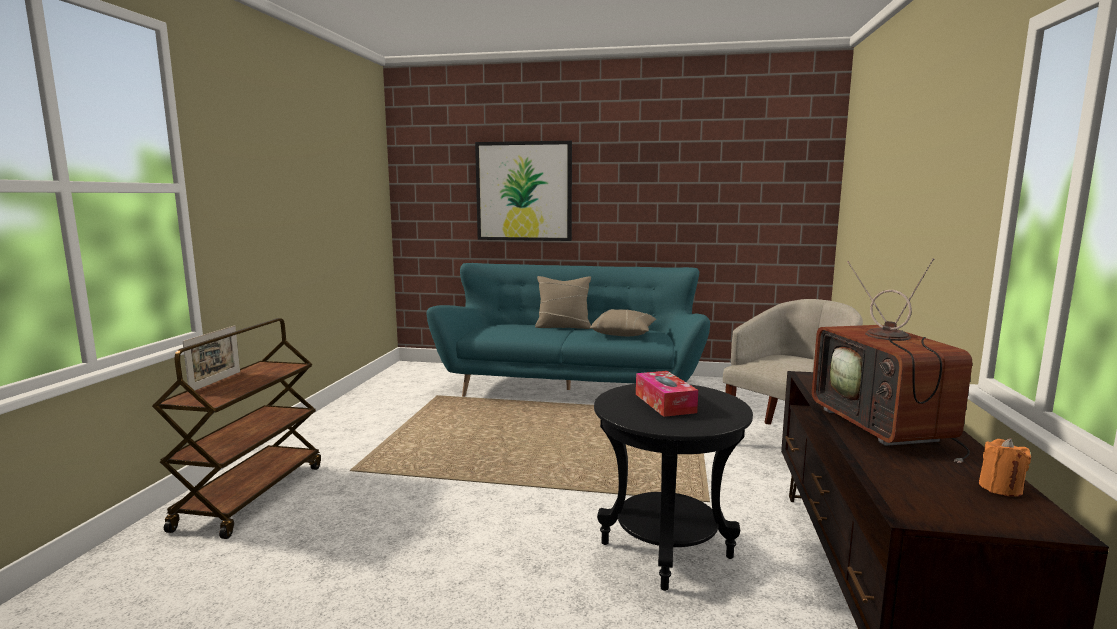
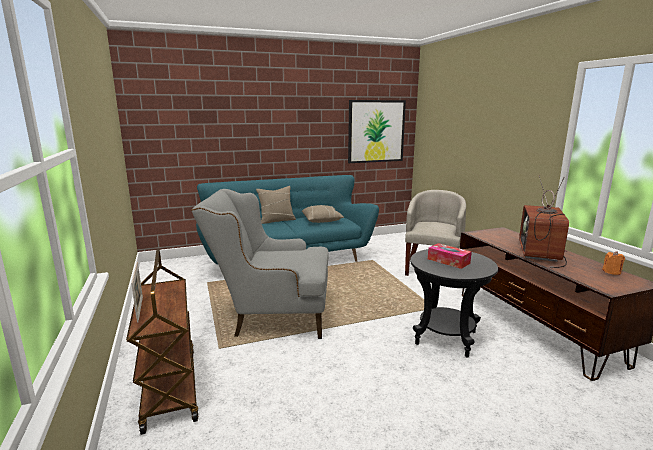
camera: 30 degrees left, 5 degrees up
picture [475,141,572,241] -> picture moved to [348,100,406,163]
television [812,258,972,463] -> television turned 60 degrees clockwise [519,176,569,268]
none -> grey armchair [191,189,328,339]

